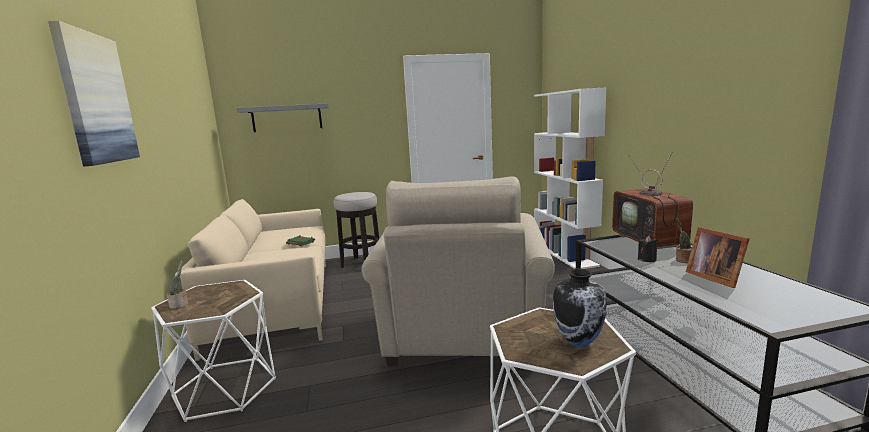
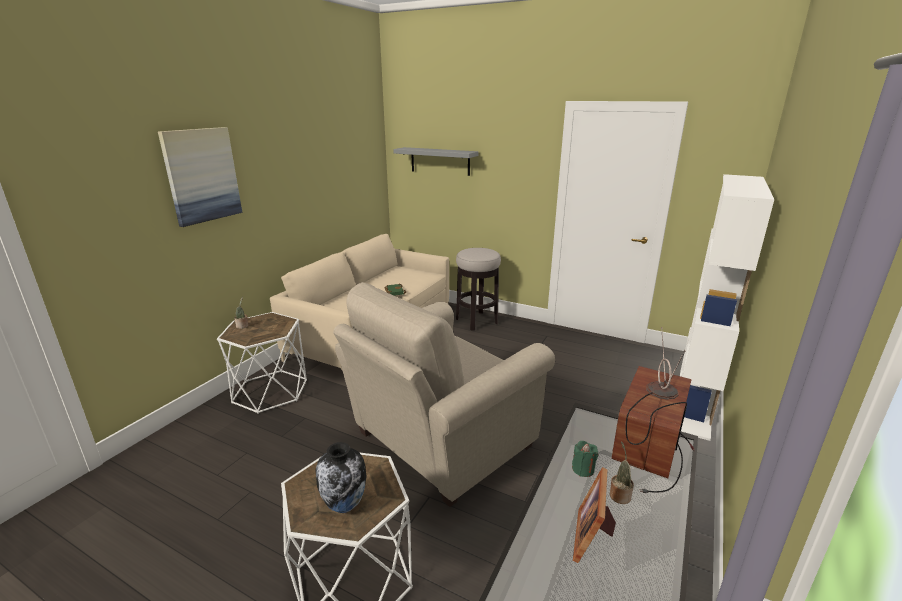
camera: 40 degrees right, 10 degrees up
black candle [638,236,658,262] -> green candle [572,441,598,477]

